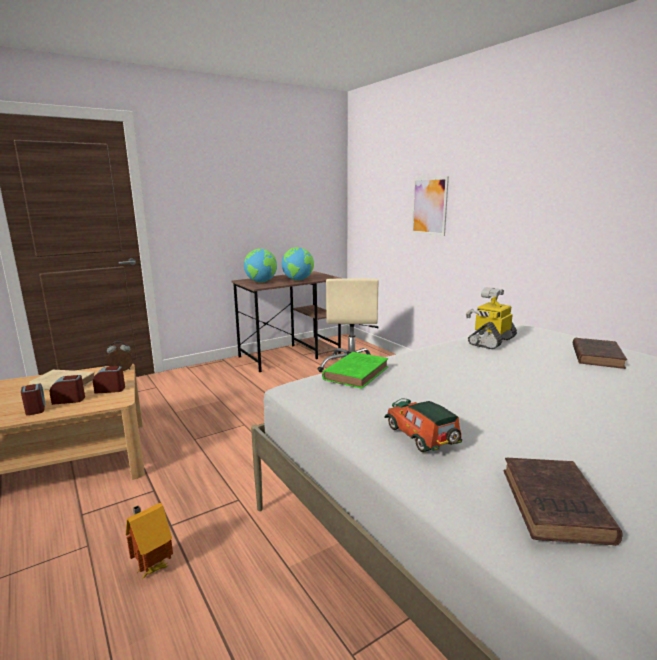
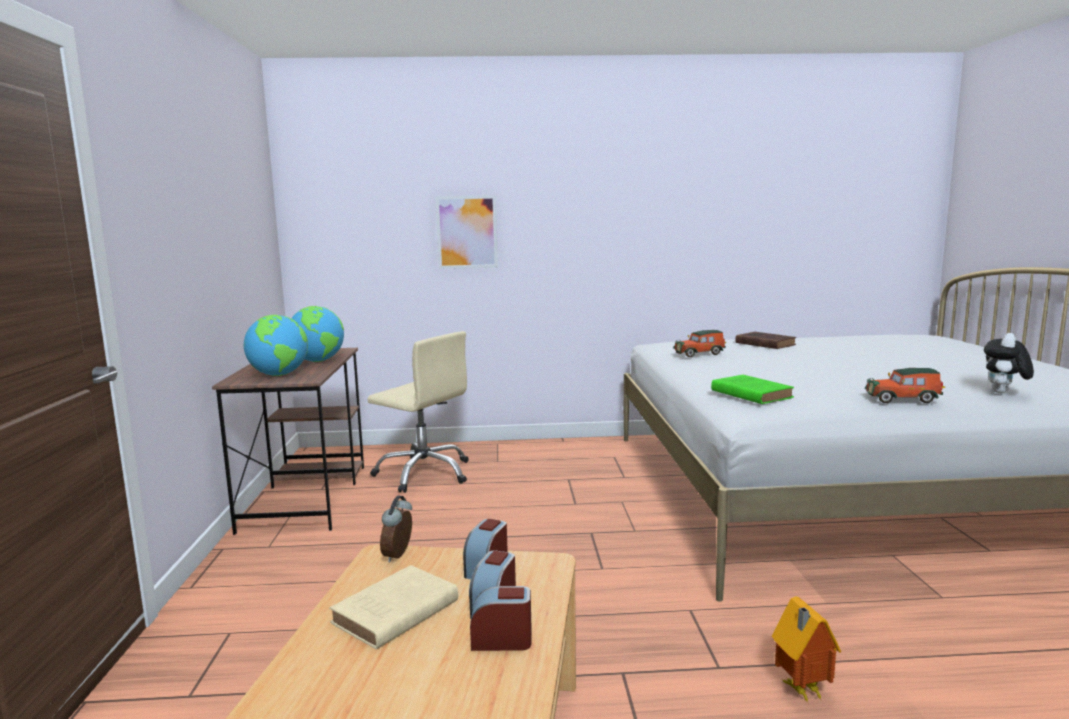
camera: 60 degrees left, 5 degrees down
toy robot [466,287,517,349] -> toy car [673,330,726,357]
brown book [503,458,623,546] -> plush toy [984,333,1034,393]

